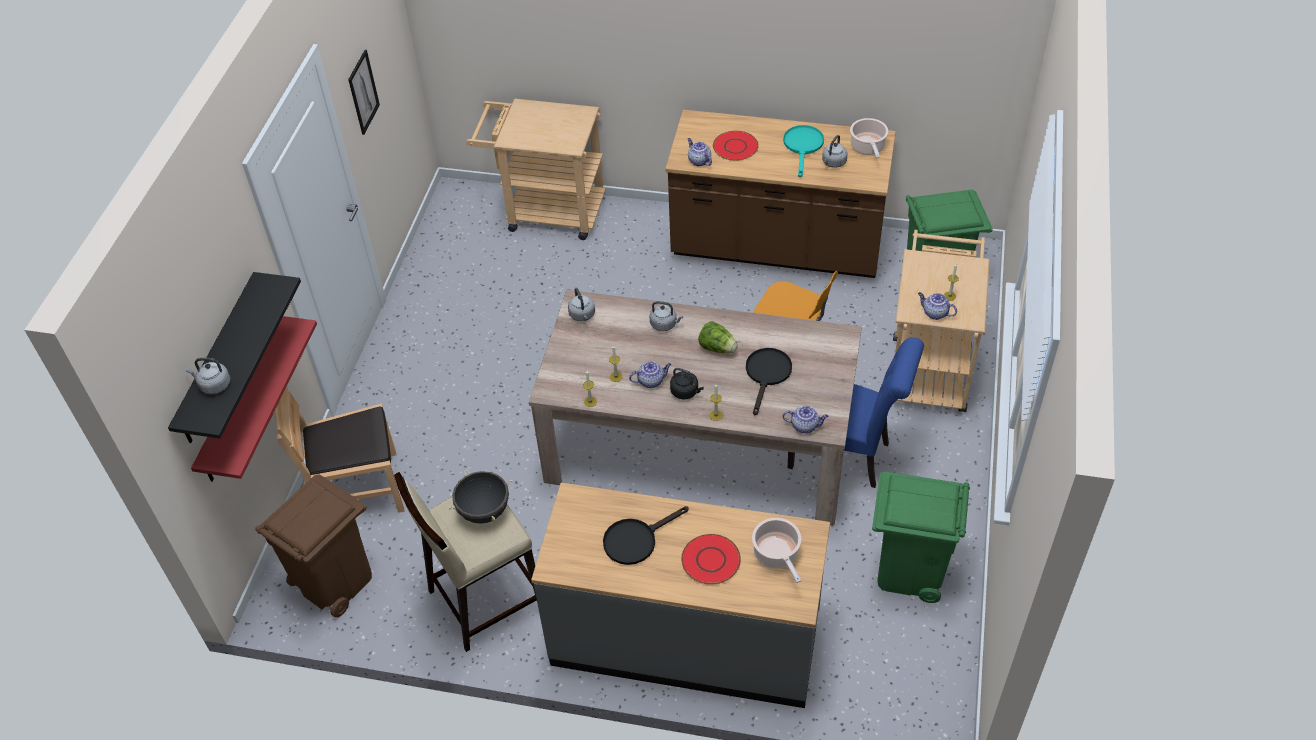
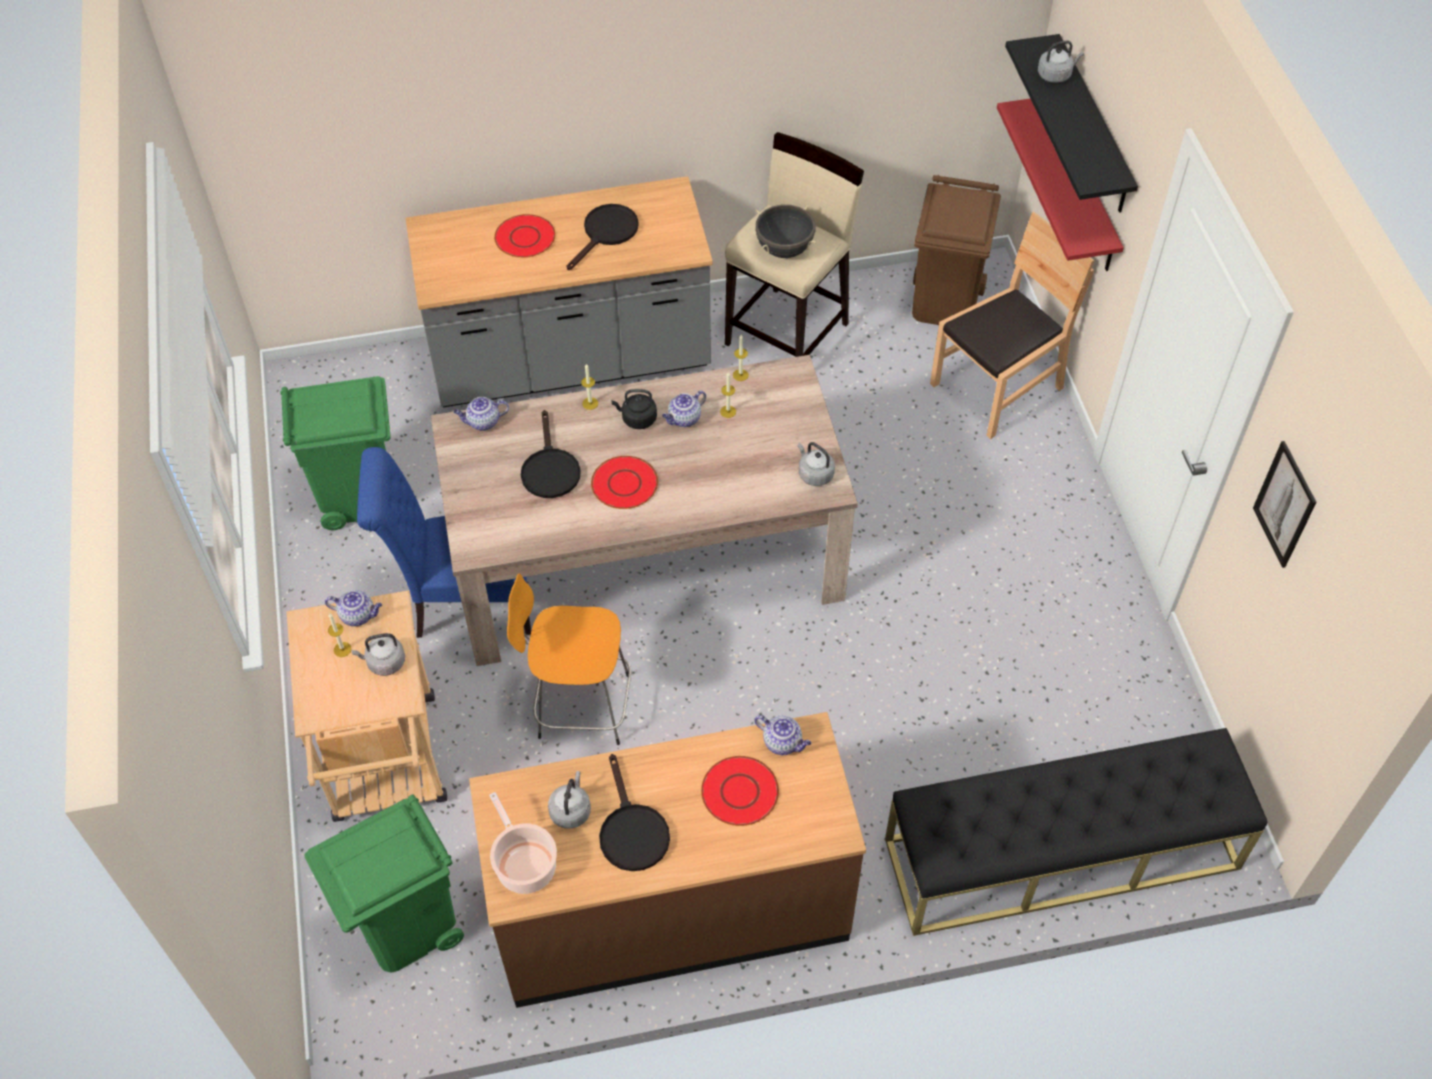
camera: 155 degrees right, 5 degrees up
beige cart [466,99,606,240] -> black bench [885,728,1267,936]
grey kettle [650,301,683,331] -> grey kettle moved to [351,633,405,676]
lettuce [698,321,738,353] -> red plate [591,456,658,509]
cooking pot [752,518,801,583] -> none
turquoise frying pan [783,125,824,177] -> black frying pan [599,754,670,871]

